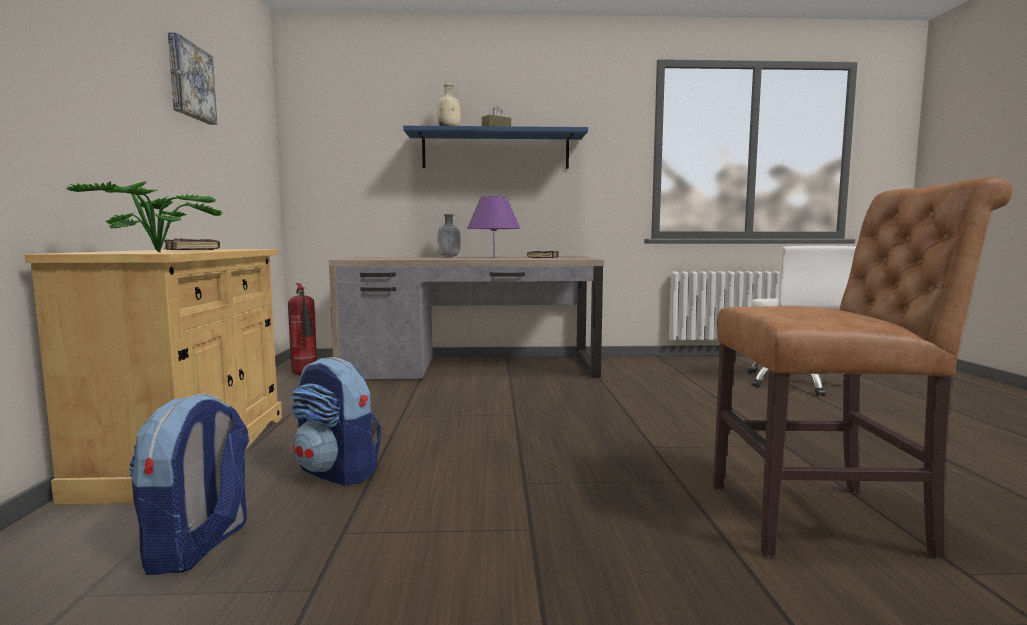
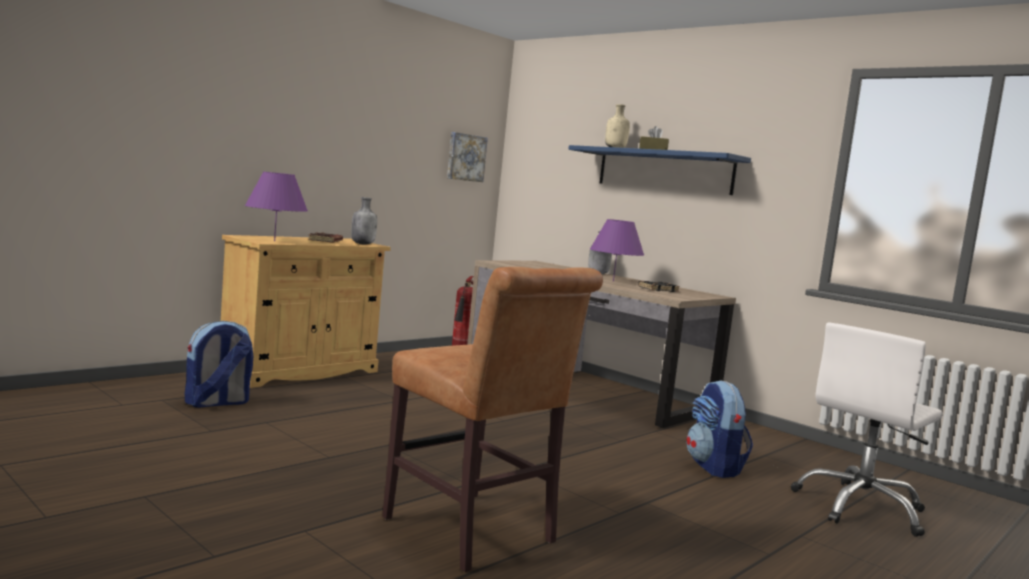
camera: 45 degrees right, 0 degrees up
potted plant [65,181,222,252] -> purple table lamp [245,172,308,241]
picture [168,32,217,125] -> picture moved to [447,132,488,182]
backpack [291,357,381,486] -> backpack moved to [686,380,753,478]
none -> grey bottle [351,197,377,245]

